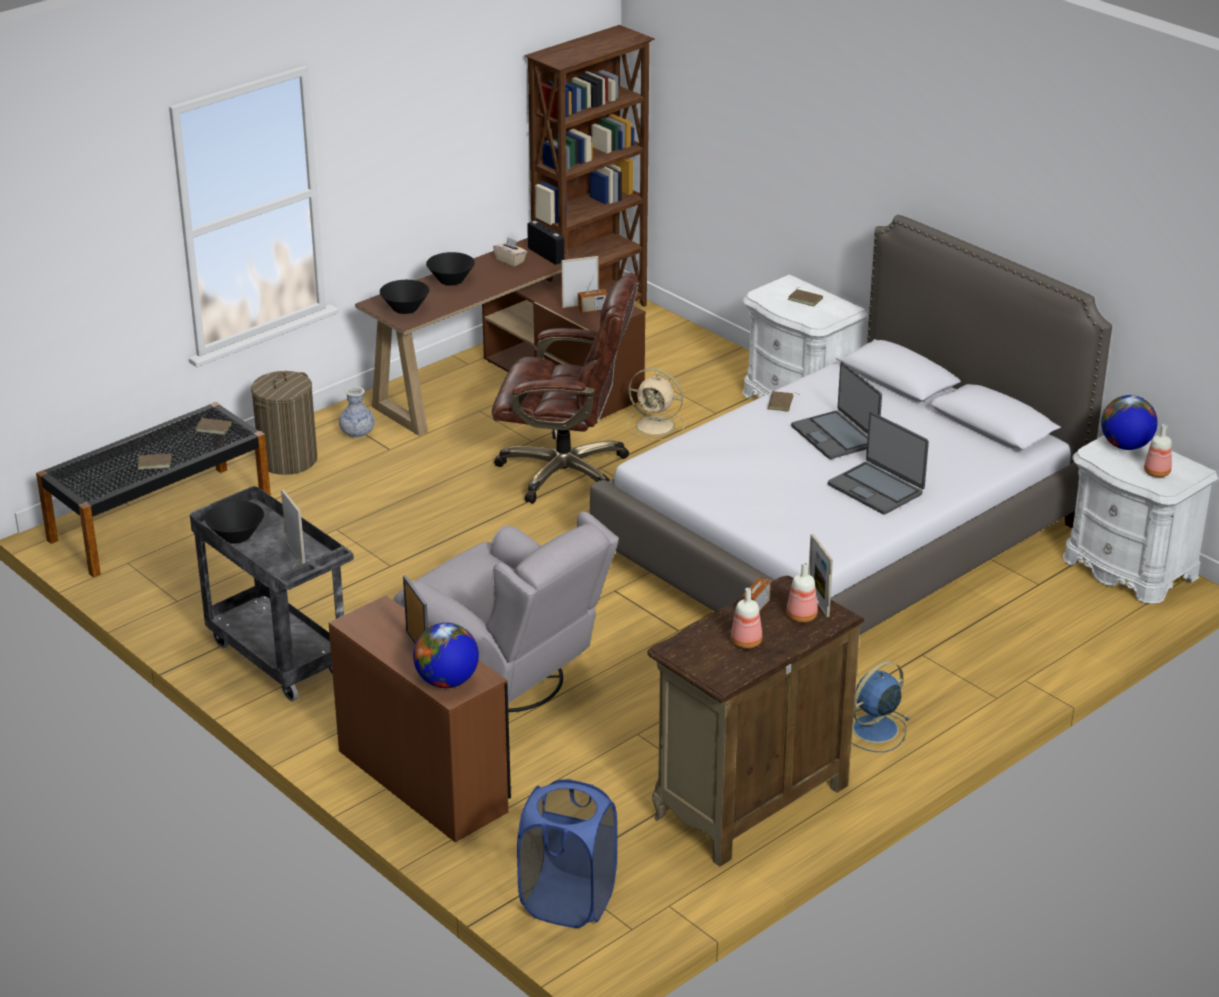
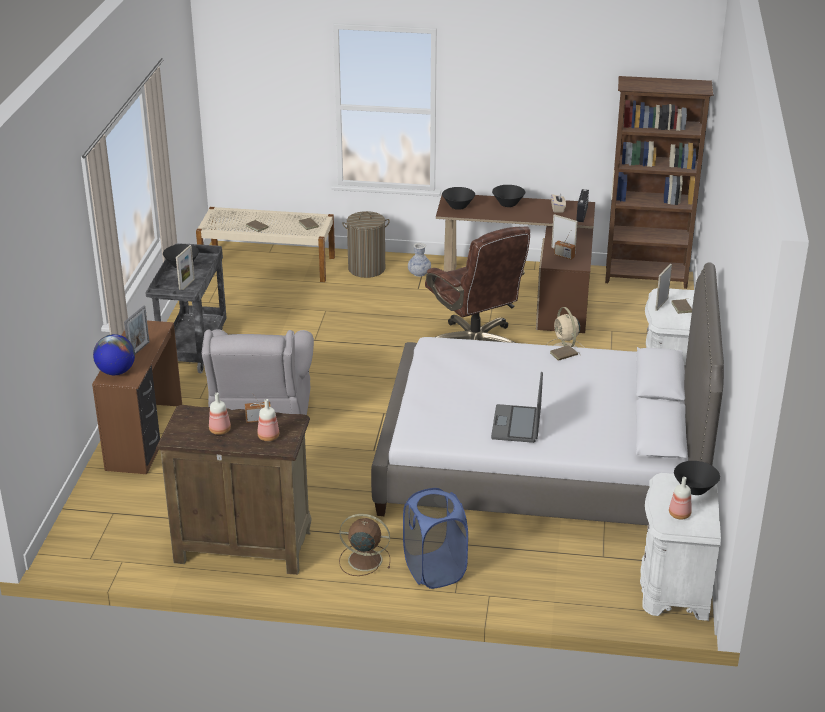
camera: 50 degrees right, 0 degrees up
black bench [36,402,271,578] -> beige bench [196,207,335,283]
blue laundry basket [517,779,617,928] -> blue laundry basket moved to [403,488,468,589]
laptop [791,362,882,459] -> none
picture frame [808,533,833,617] -> picture frame moved to [655,264,672,311]
blue fan [851,661,910,752] -> brown fan [339,514,390,576]
globe [1101,395,1158,450] -> black bowl [674,461,720,495]

